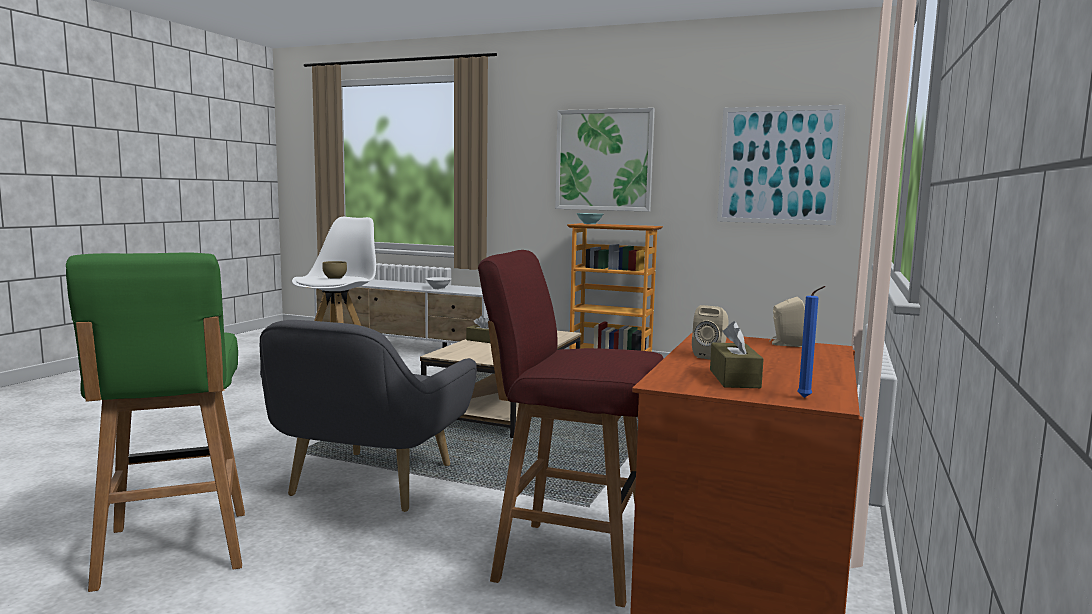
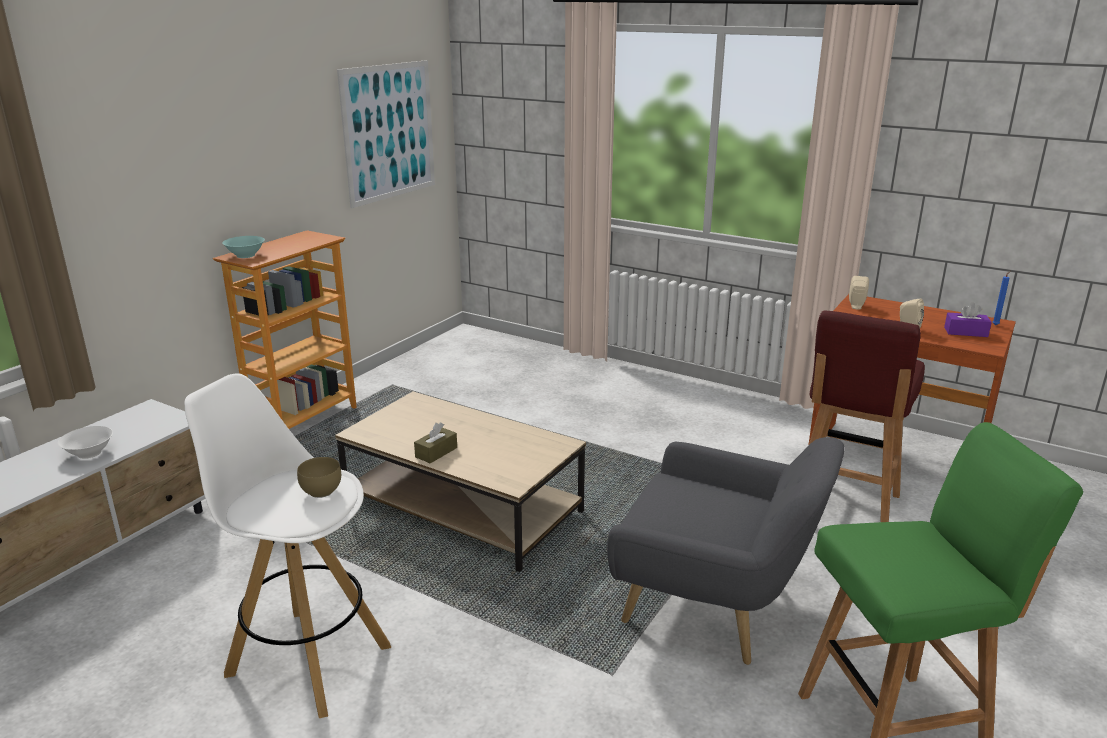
camera: 80 degrees left, 15 degrees up
picture [555,108,655,212] -> none
brown tissue box [710,321,764,388] -> purple tissue box [944,302,992,337]

